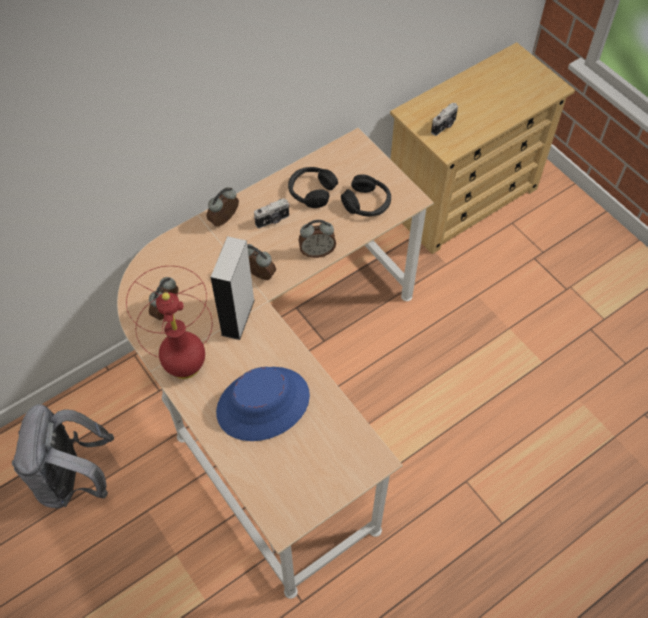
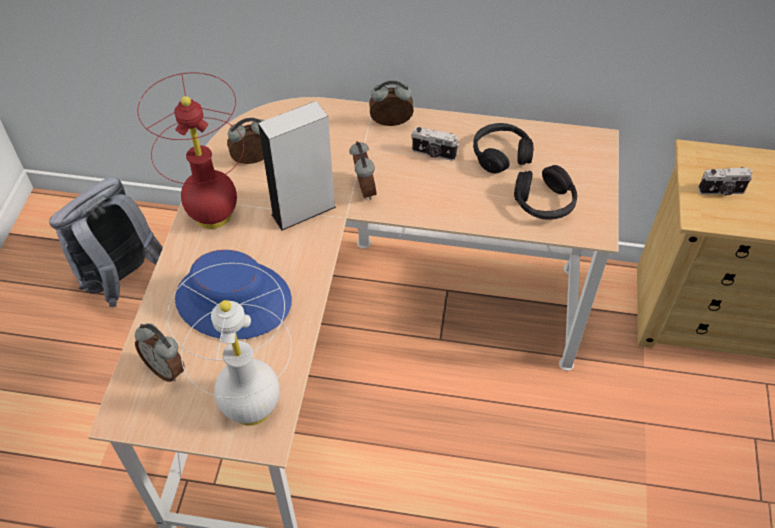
camera: 45 degrees right, 5 degrees down
alarm clock [298,220,336,258] -> alarm clock moved to [135,323,185,382]
none -> white table lamp [167,263,292,426]

